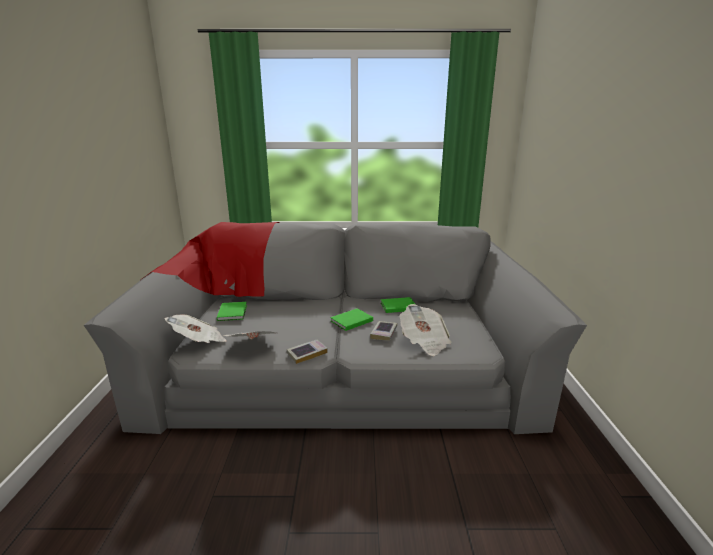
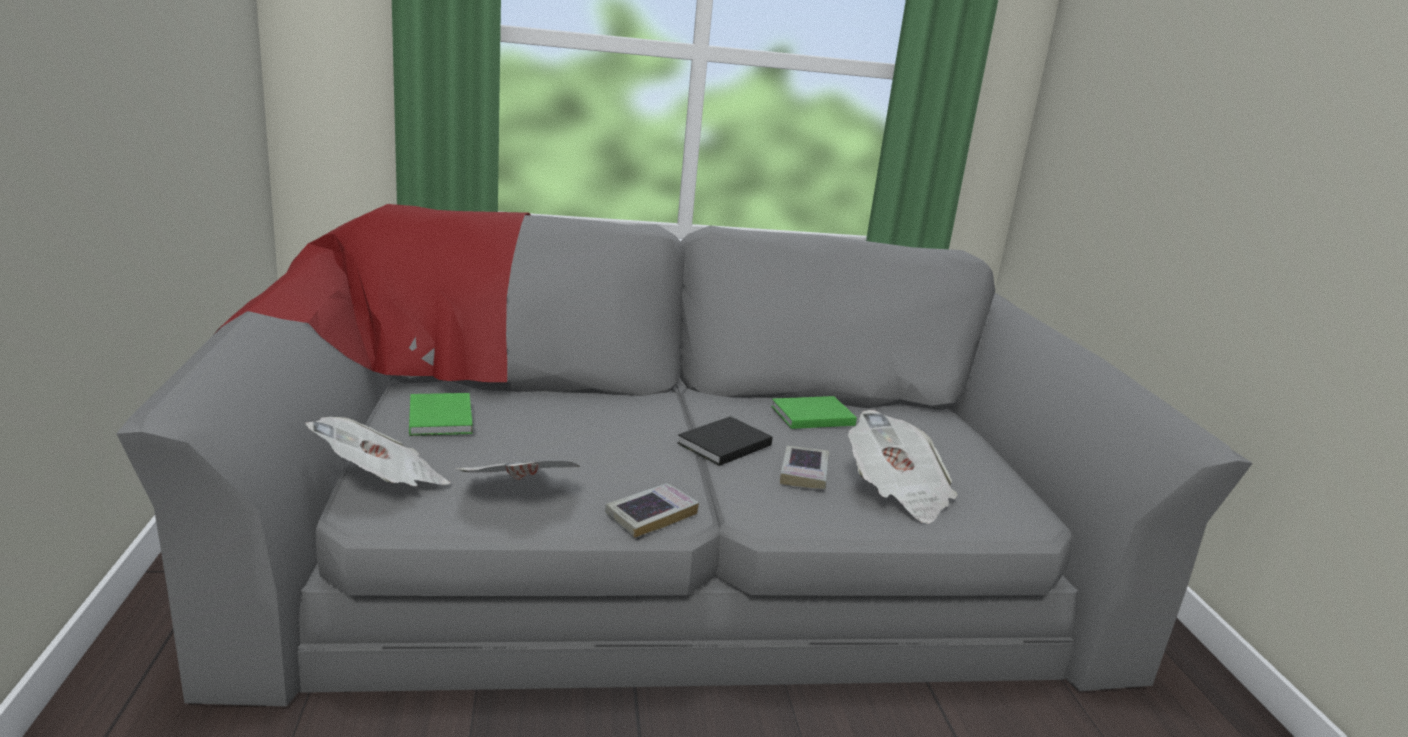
camera: 10 degrees left, 0 degrees up
green book [330,308,373,331] -> black book [677,416,772,466]

